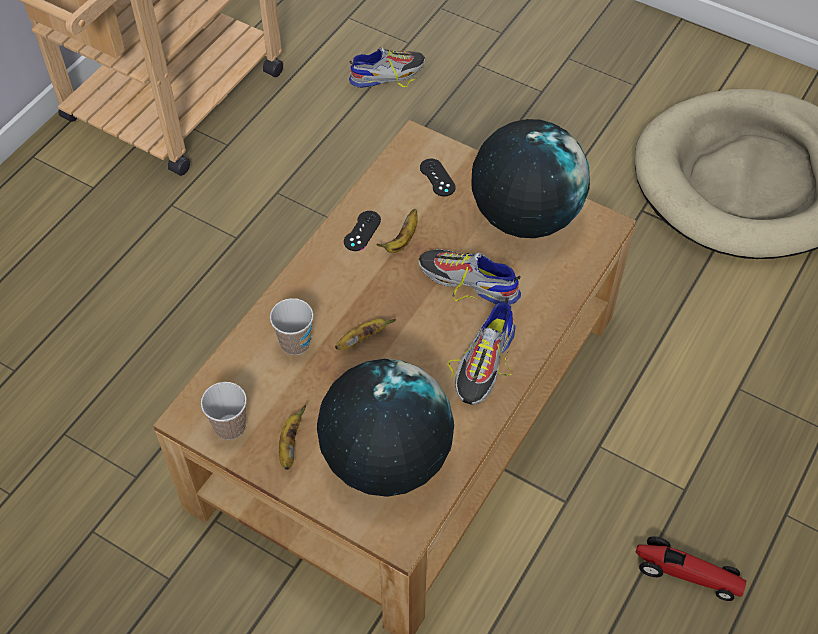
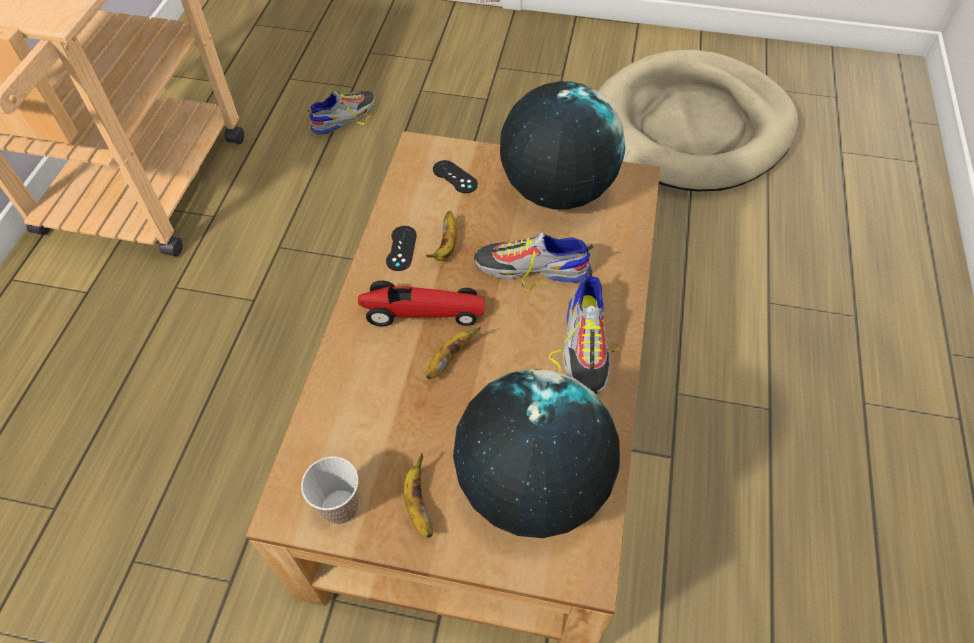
camera: 20 degrees left, 0 degrees up
cup [270,298,313,355] -> none
toy car [636,536,746,601] -> toy car moved to [358,281,484,326]

